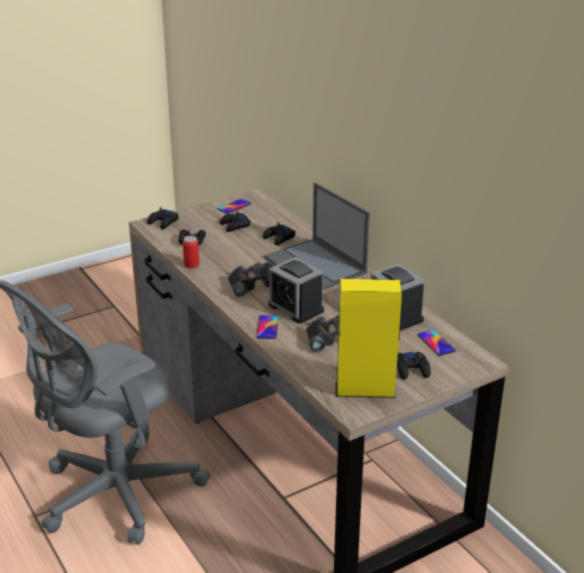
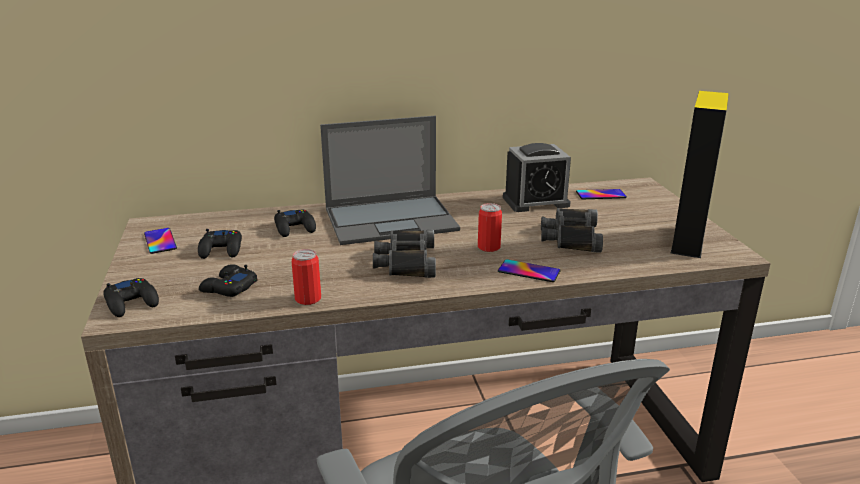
camera: 70 degrees left, 5 degrees down
alarm clock [268,257,324,323] -> can [478,203,502,252]
black game controller [397,352,431,379] -> none

